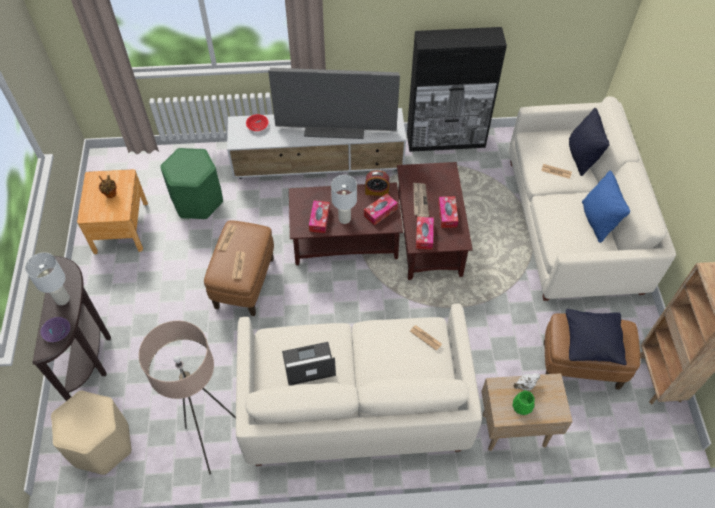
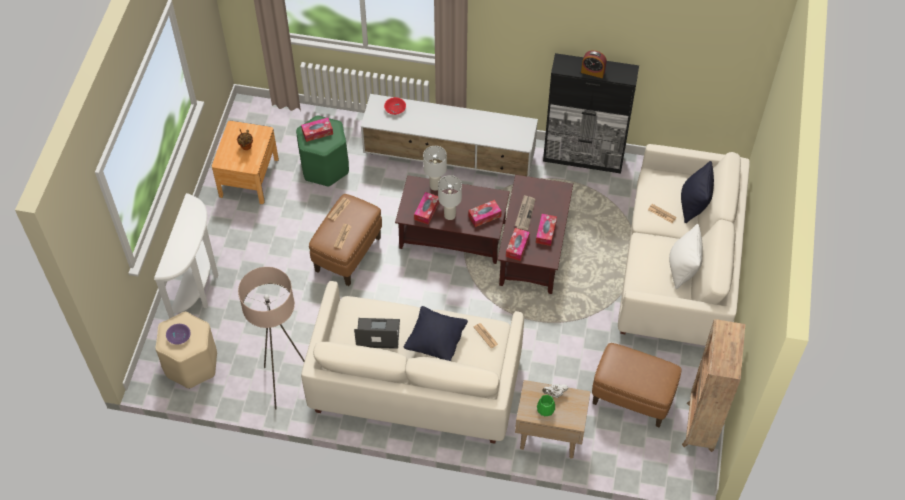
camera: 15 degrees right, 0 degrees up
white table lamp [25,252,70,305] -> white table lamp moved to [423,146,447,191]
brown console table [33,256,111,401] -> white console table [154,193,219,319]
purple bowl [41,317,70,342] -> purple bowl moved to [166,324,190,345]
television [268,68,400,139] -> none
alarm clock [365,170,389,196] -> alarm clock moved to [581,50,606,78]
black pillow [566,309,626,365] -> black pillow moved to [404,306,468,361]
blue pillow [582,171,630,243] -> white pillow [669,224,703,289]
none -> tissue box [301,118,333,142]

